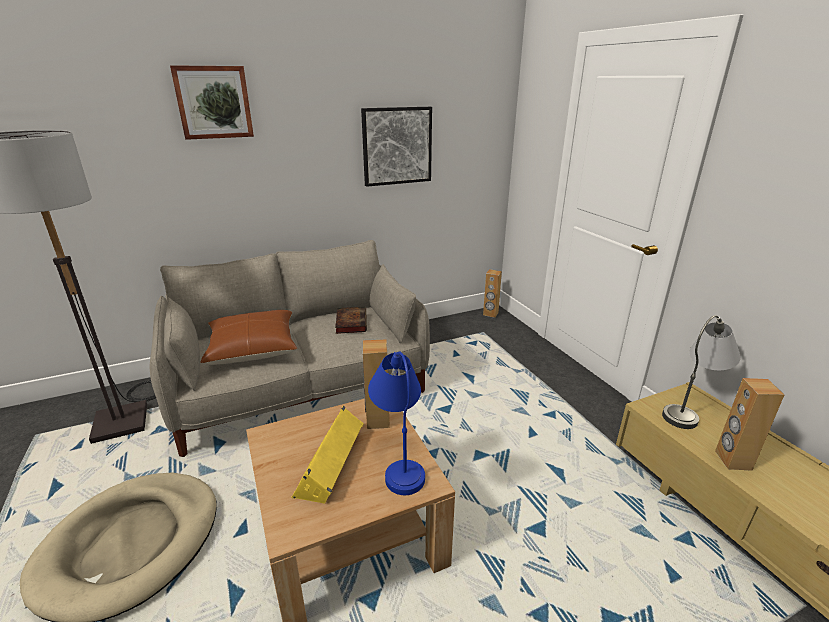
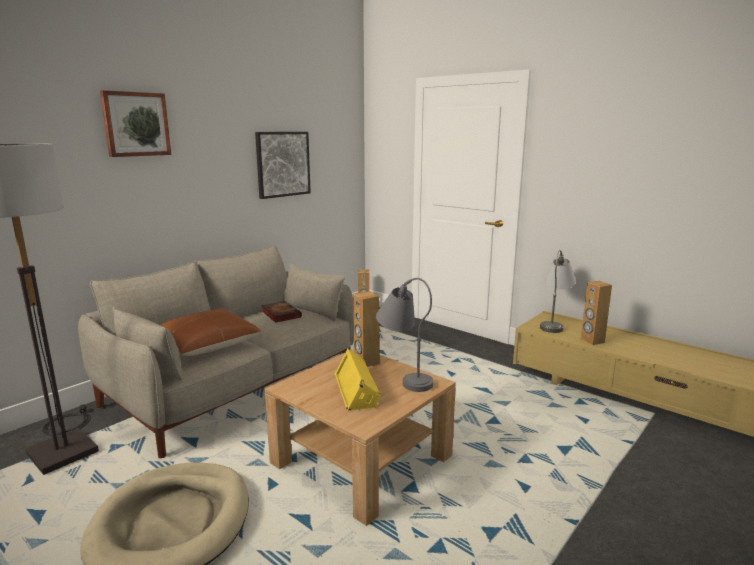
camera: 25 degrees left, 10 degrees down
blue table lamp [368,351,425,495] -> grey table lamp [376,278,433,392]

